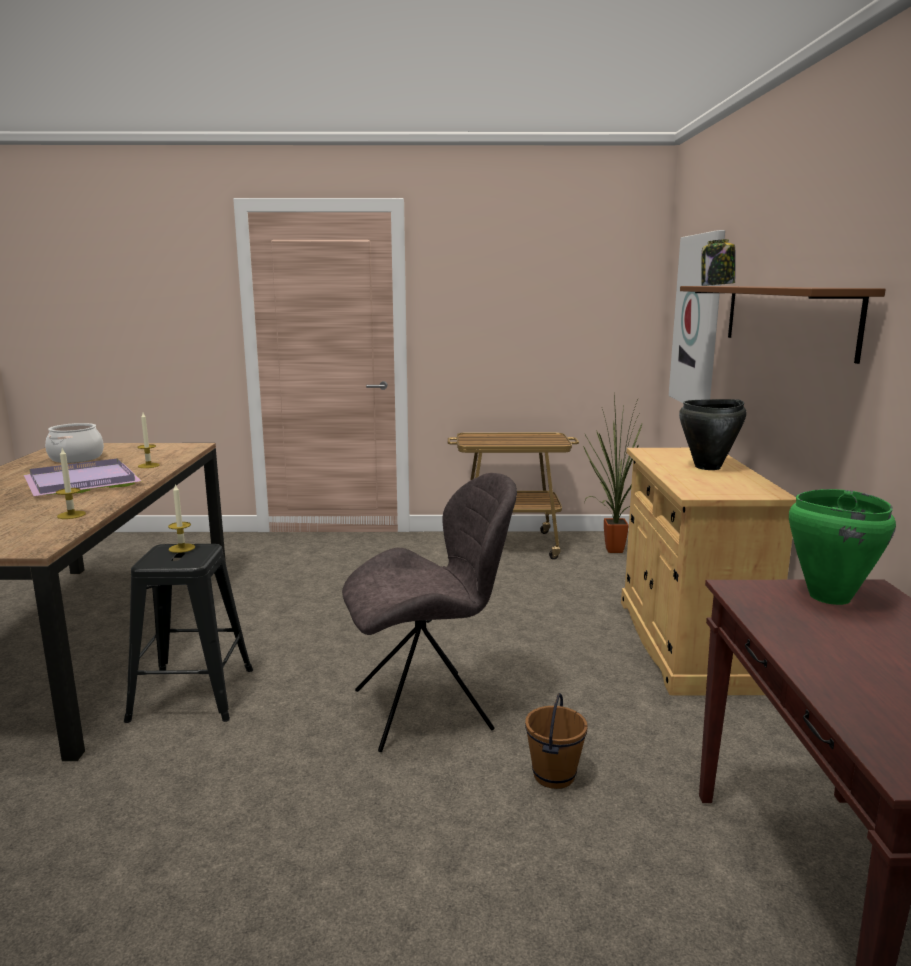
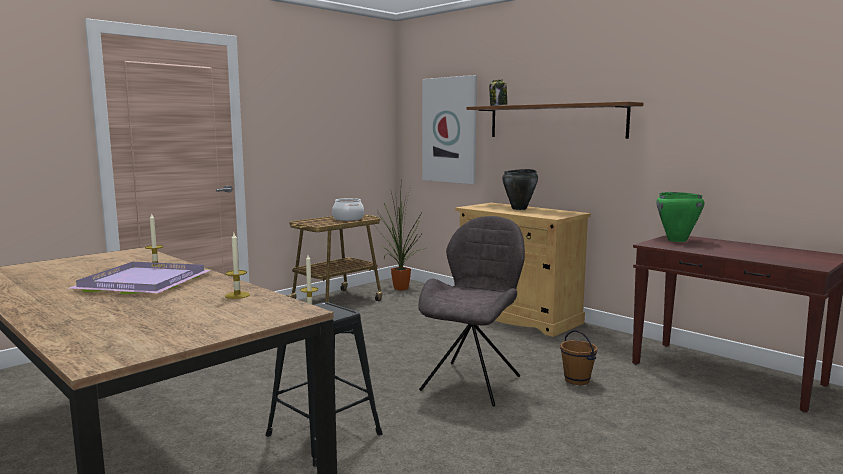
camera: 45 degrees left, 5 degrees down
cooking pot [45,423,104,463] -> cooking pot moved to [332,198,364,221]

